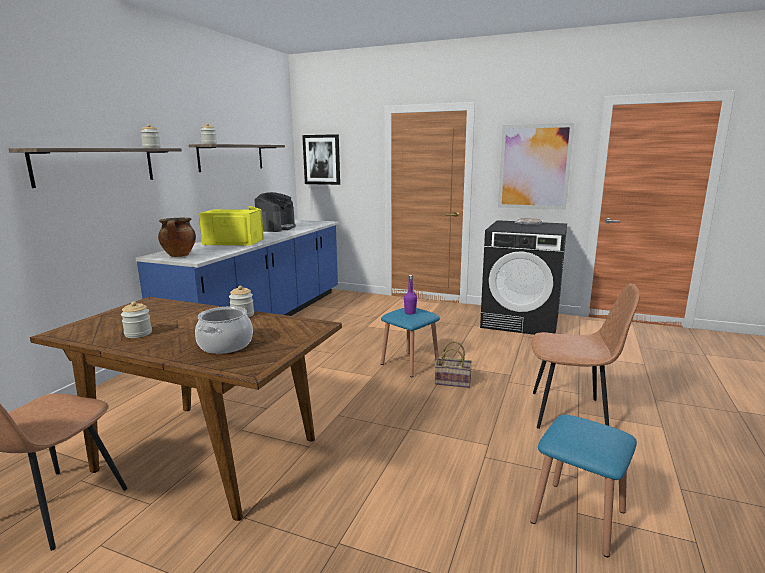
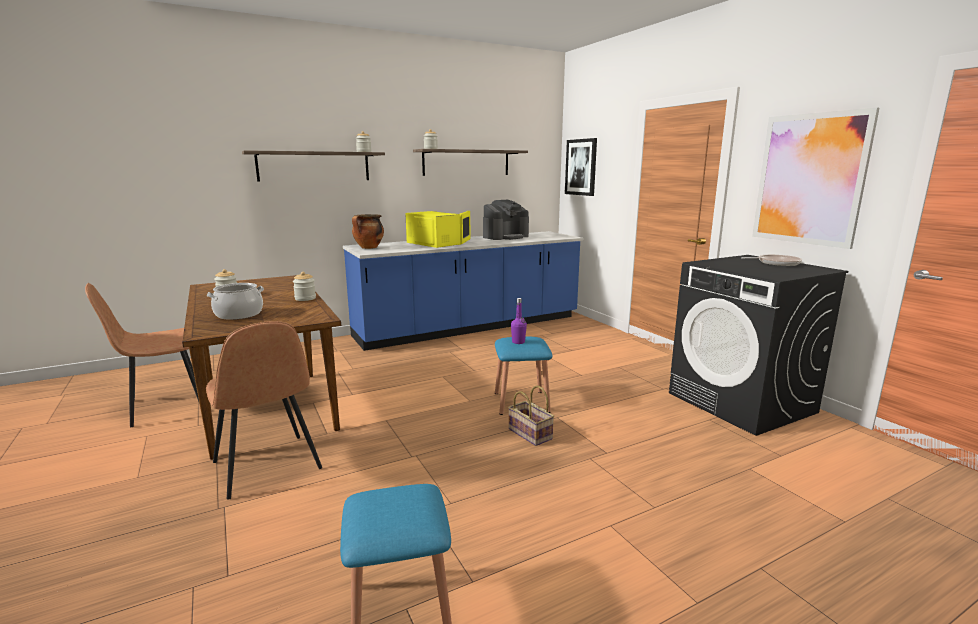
camera: 40 degrees right, 0 degrees up
brown chair [531,283,640,429] -> brown chair moved to [206,321,322,500]

